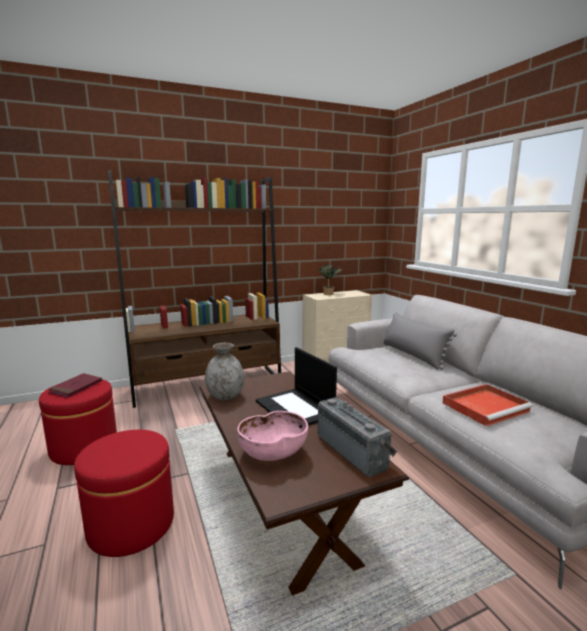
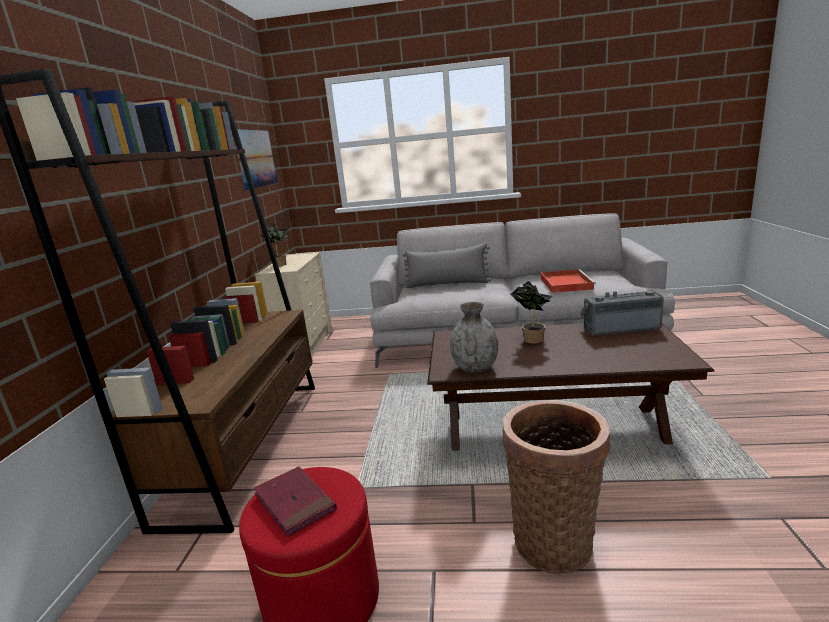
camera: 60 degrees left, 5 degrees up
red ottoman [74,430,174,557] -> basket [503,400,610,574]
pink bowl [237,411,308,461] -> none
laptop [256,347,337,428] -> potted plant [510,281,552,344]
none -> picture [236,129,278,191]

